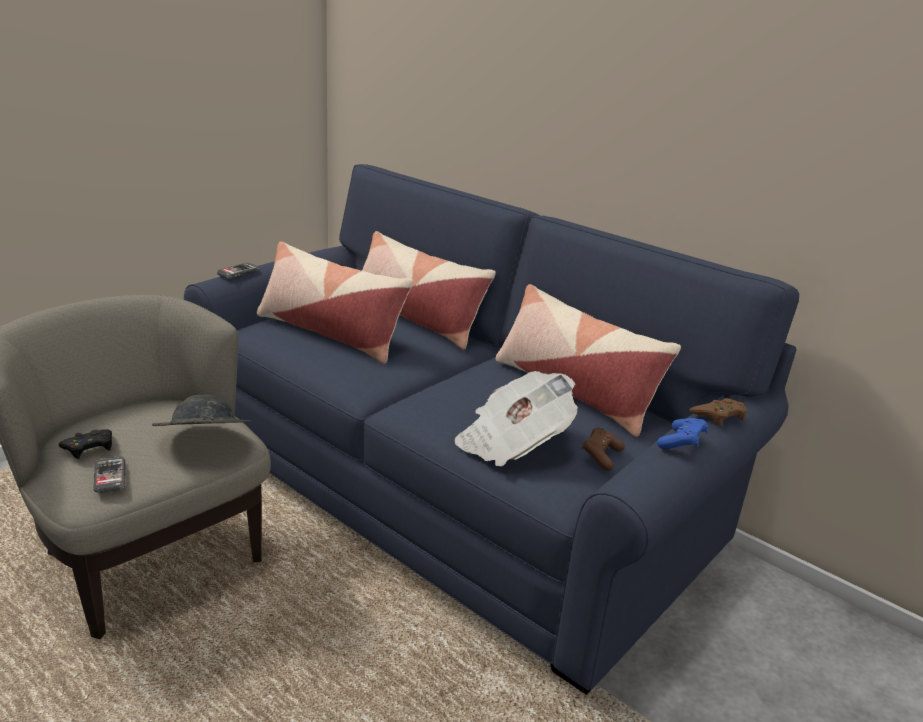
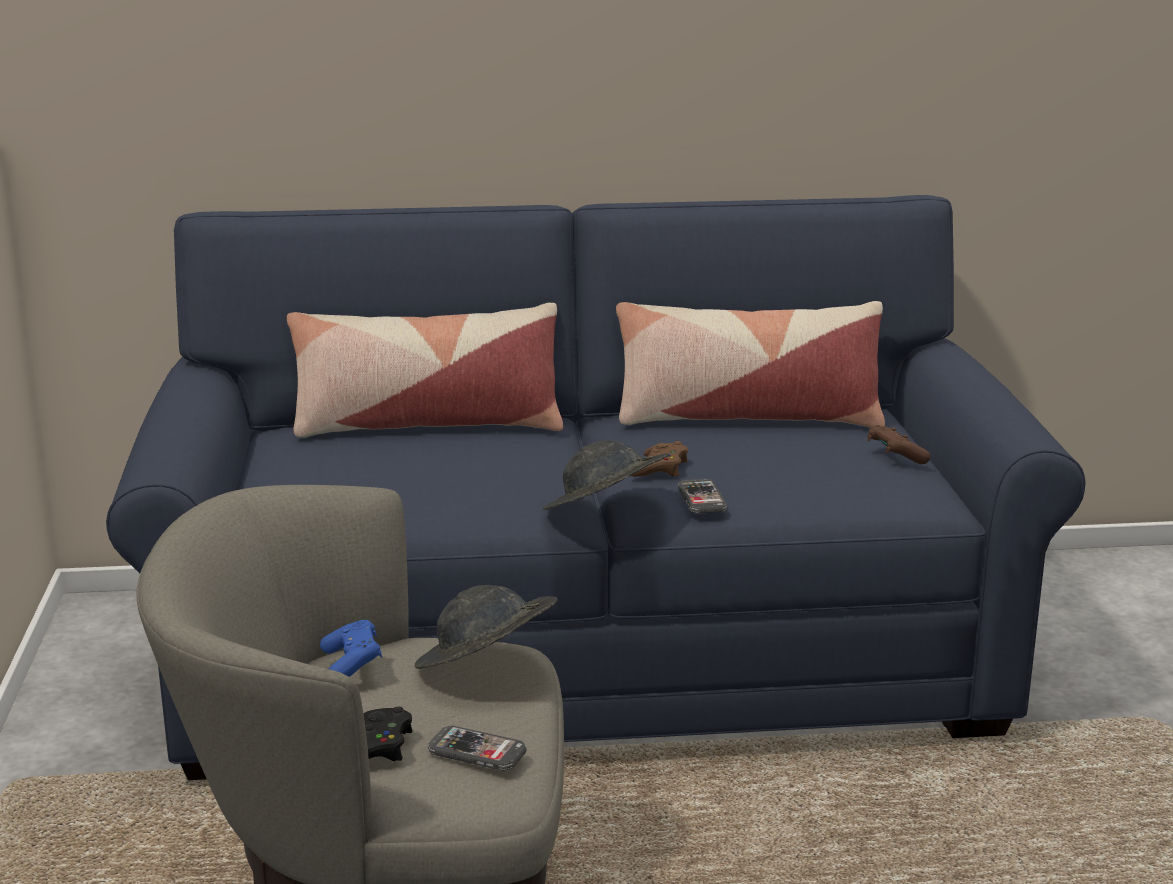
camera: 45 degrees left, 5 degrees down
phone [217,263,259,279] -> phone moved to [678,479,728,513]
pillow [257,241,413,364] -> none
newspaper [455,371,578,467] -> none
blue game controller [657,418,708,449] -> blue game controller moved to [320,620,382,677]
brown game controller [689,398,747,426] -> brown game controller moved to [631,441,688,477]
none -> grey hat [543,441,669,510]

